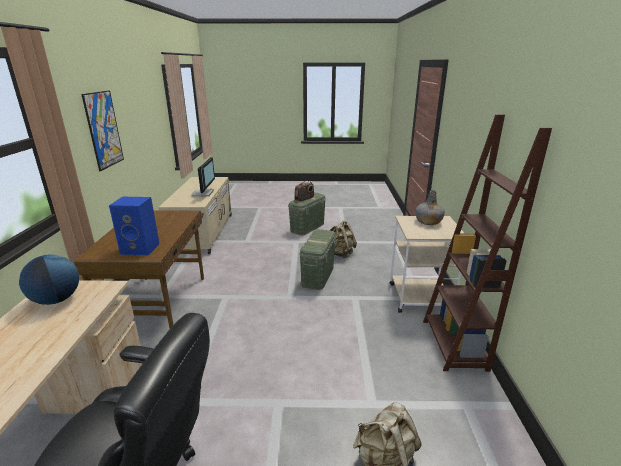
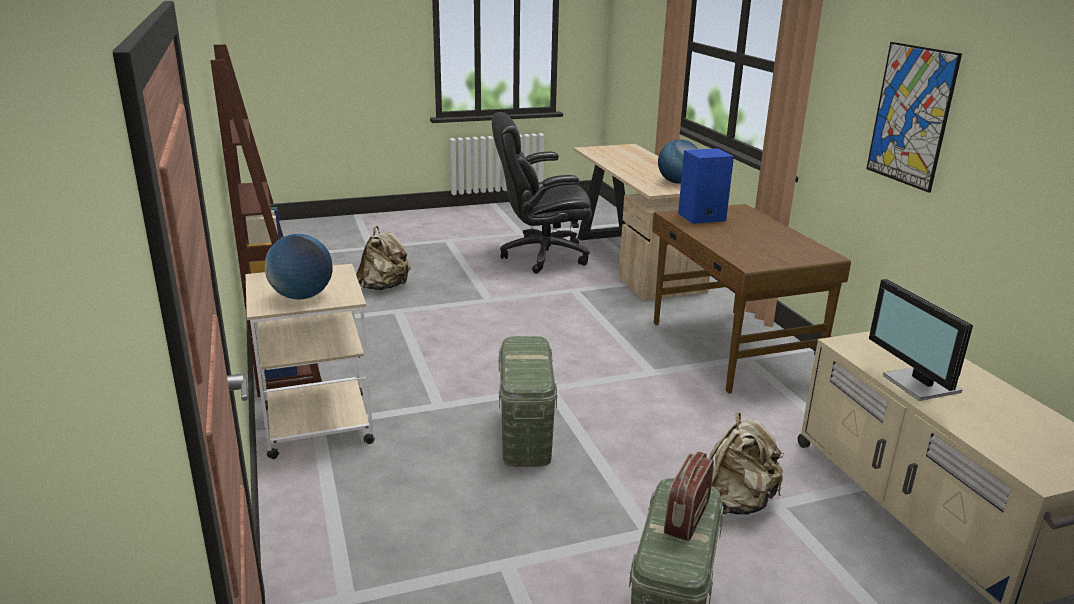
camera: 160 degrees right, 0 degrees up
beige backpack [329,220,357,258] -> beige backpack moved to [709,412,784,515]
grey bottle [415,190,445,225] -> globe [265,234,332,300]

